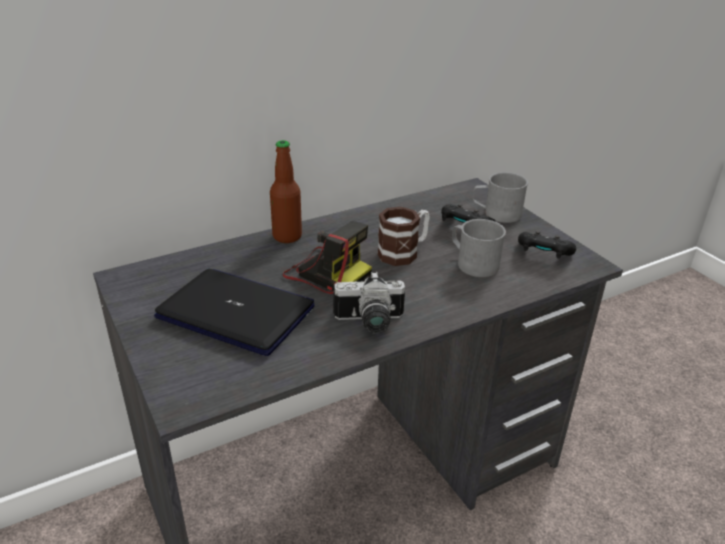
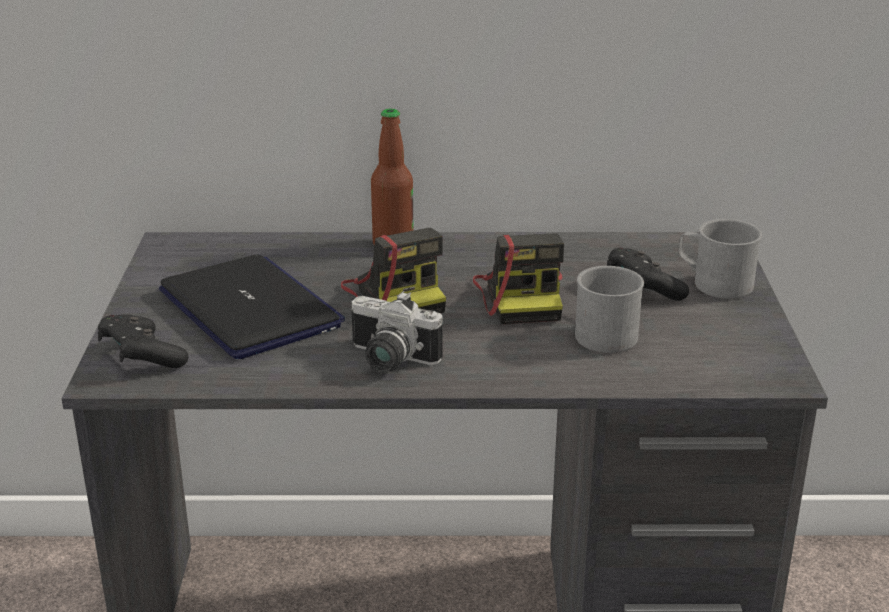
camera: 30 degrees right, 5 degrees down
mug [377,207,430,266] -> camera [473,233,564,324]
black game controller [518,231,576,259] -> black game controller moved to [98,314,188,368]

